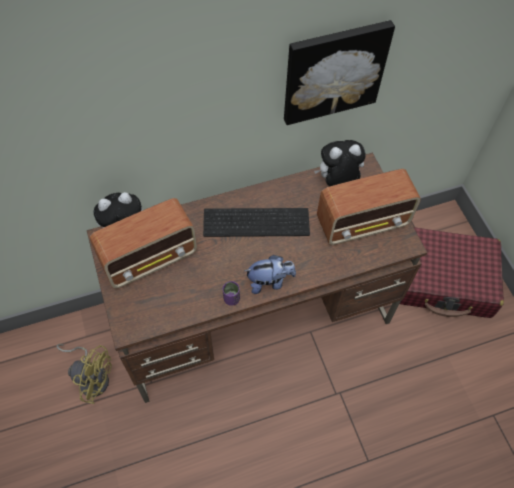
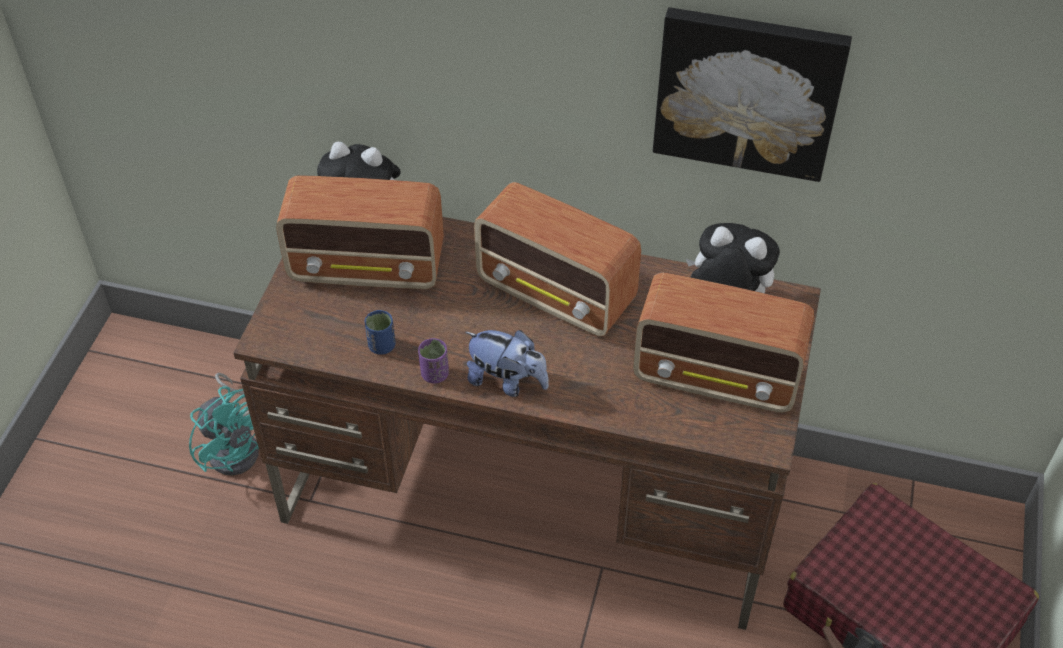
camera: 35 degrees right, 10 degrees down
yellow fan [56,344,112,404] -> turquoise fan [189,373,259,476]
keyboard [203,208,310,237] -> radio [474,182,641,336]
none -> blue cup [365,310,396,355]

